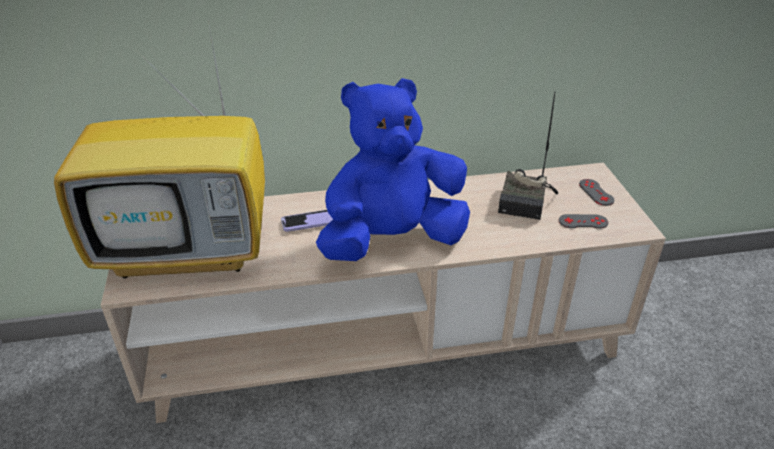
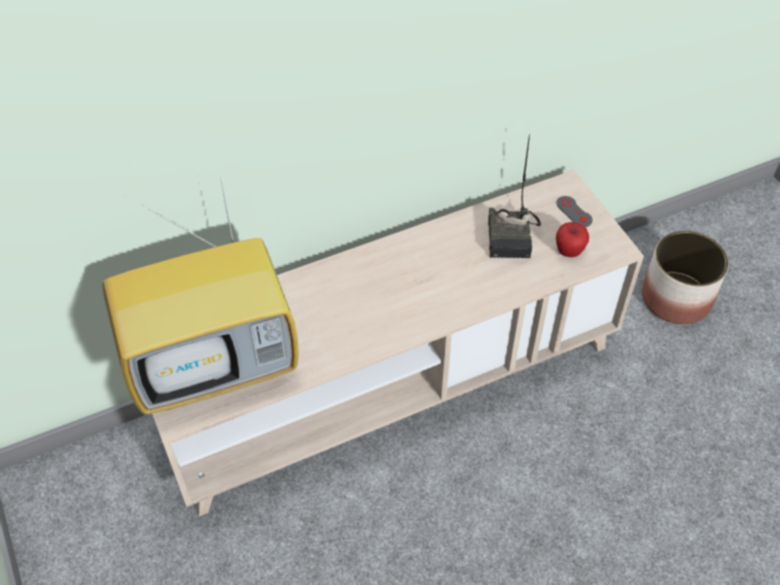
camera: 15 degrees left, 15 degrees up
phone [281,210,333,232] -> none
blue plush toy [316,78,470,261] -> none
grey game controller [559,214,609,229] -> apple [556,222,589,257]
none -> planter [642,231,728,324]

